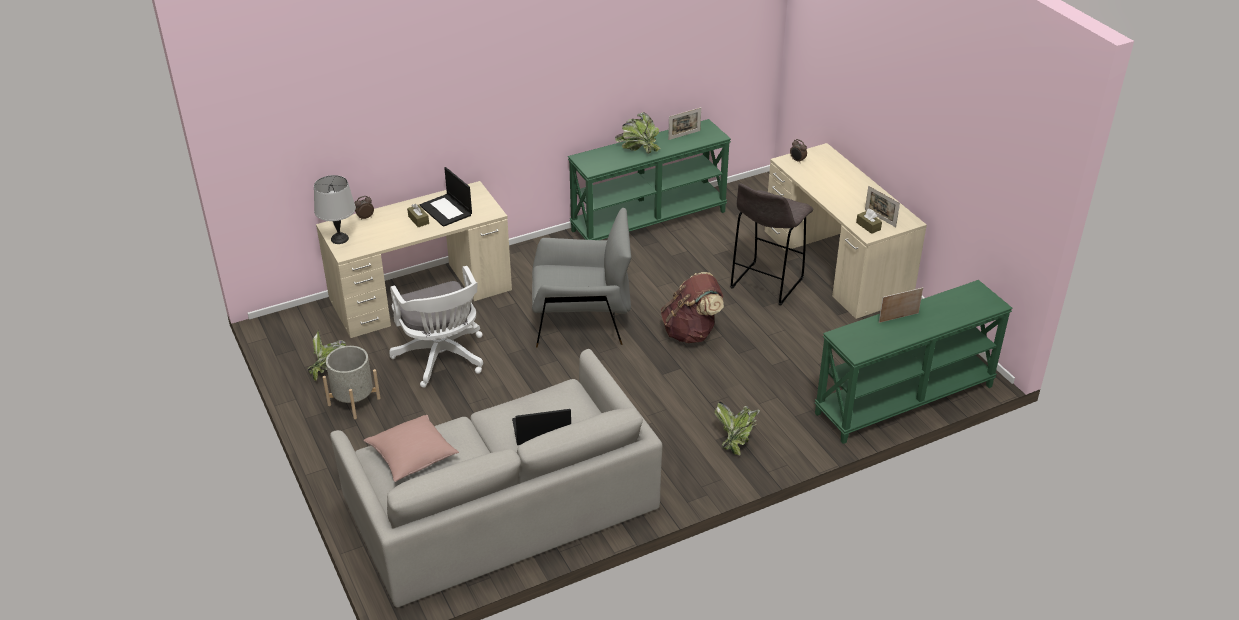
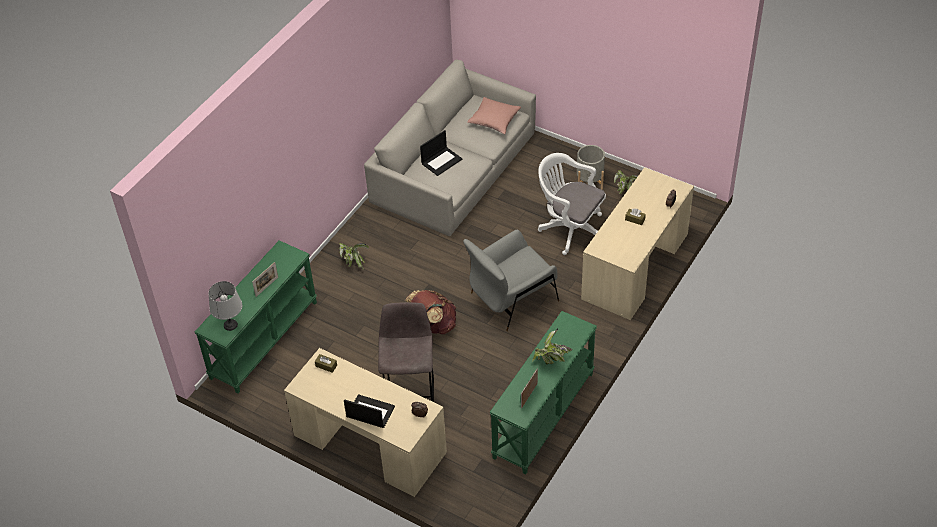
camera: 150 degrees right, 10 degrees up
grey table lamp [314,175,356,244] -> grey table lamp moved to [209,281,242,331]
laptop [420,167,472,227] -> laptop moved to [344,394,395,428]
picture frame [865,186,900,227] -> none

